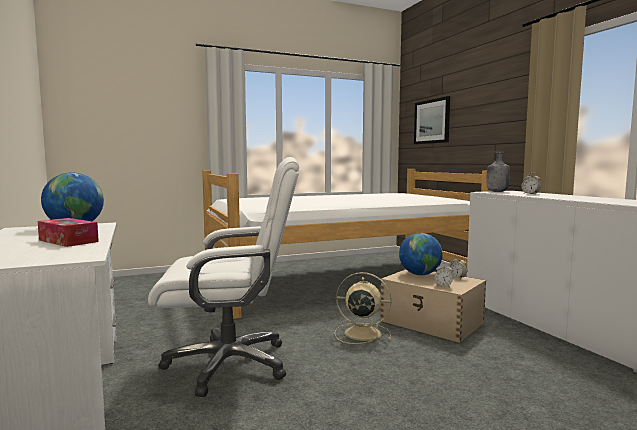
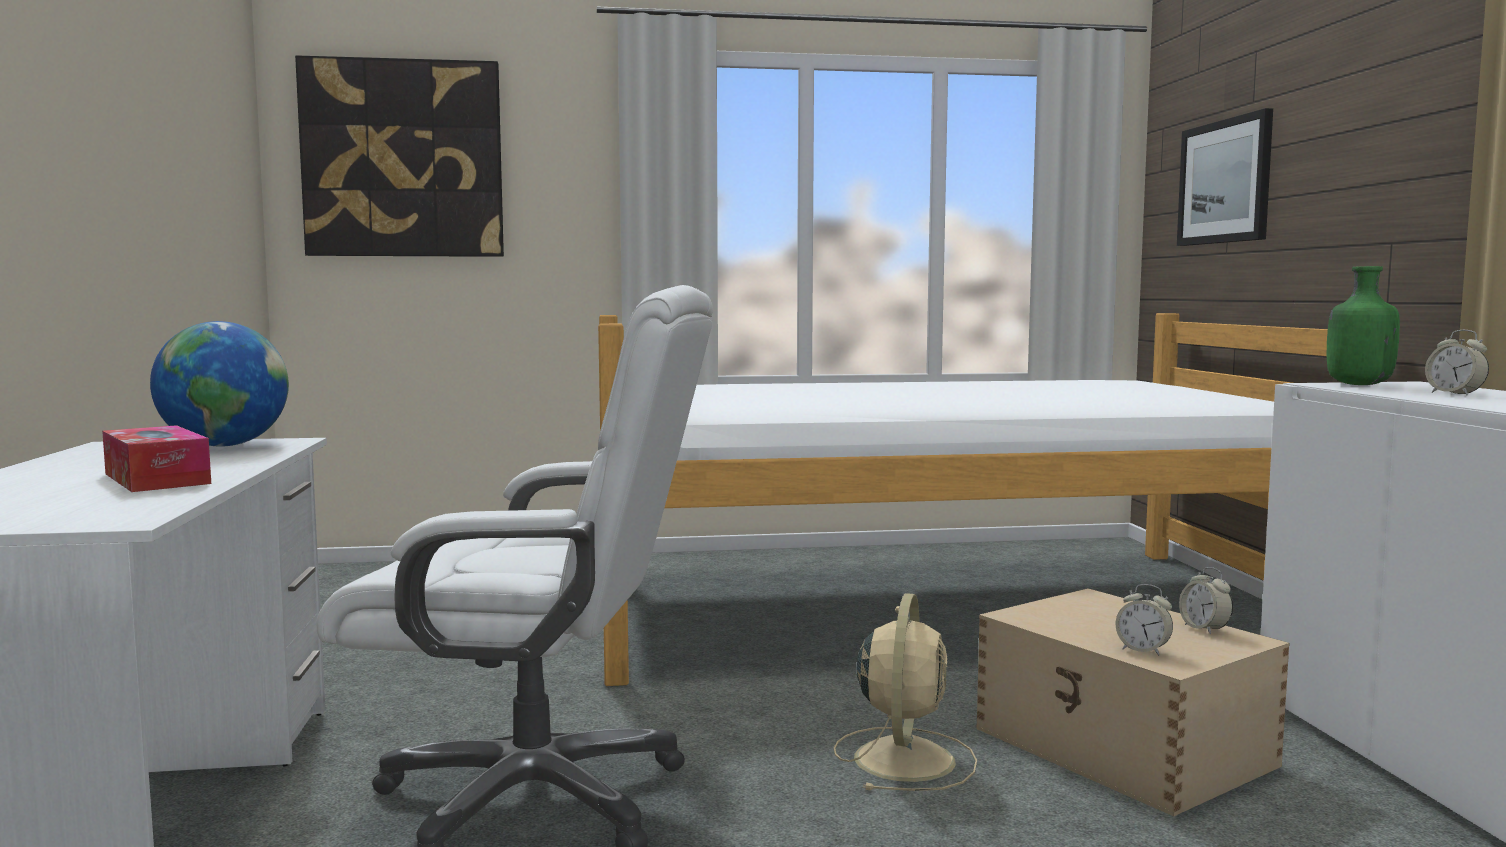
camera: 15 degrees right, 0 degrees up
beige fan [335,272,391,344] -> beige fan turned 75 degrees clockwise [834,593,977,791]
globe [399,233,443,275] -> none
grey bottle [487,152,510,192] -> green bottle [1327,266,1400,385]
none -> picture [295,55,504,257]

